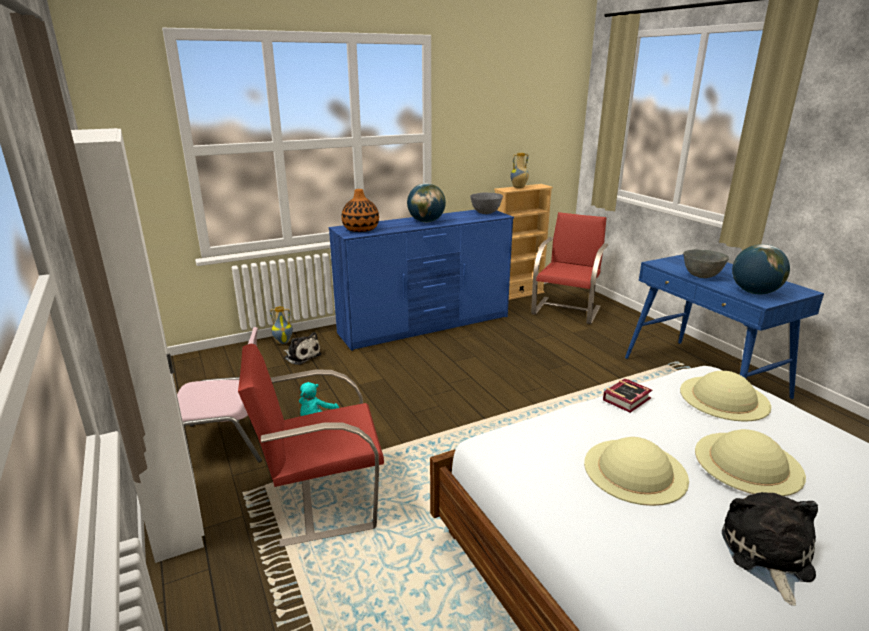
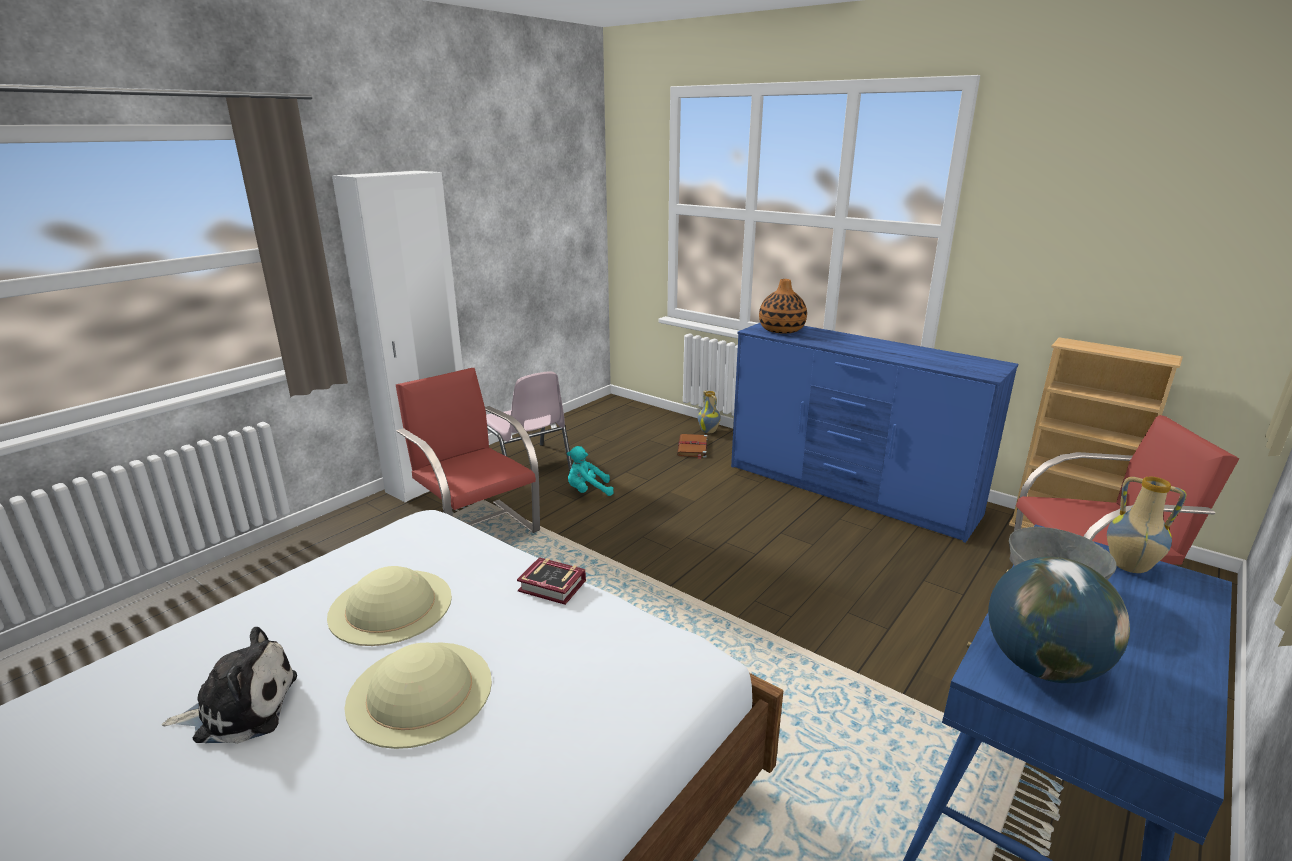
camera: 65 degrees right, 0 degrees up
plush toy [284,332,322,365] -> brown book [677,434,708,459]
globe [407,183,446,222] -> none
grey bowl [470,193,503,214] -> none
vase [510,153,529,188] -> vase moved to [1107,476,1187,573]
beige hat [680,371,771,422] -> none

